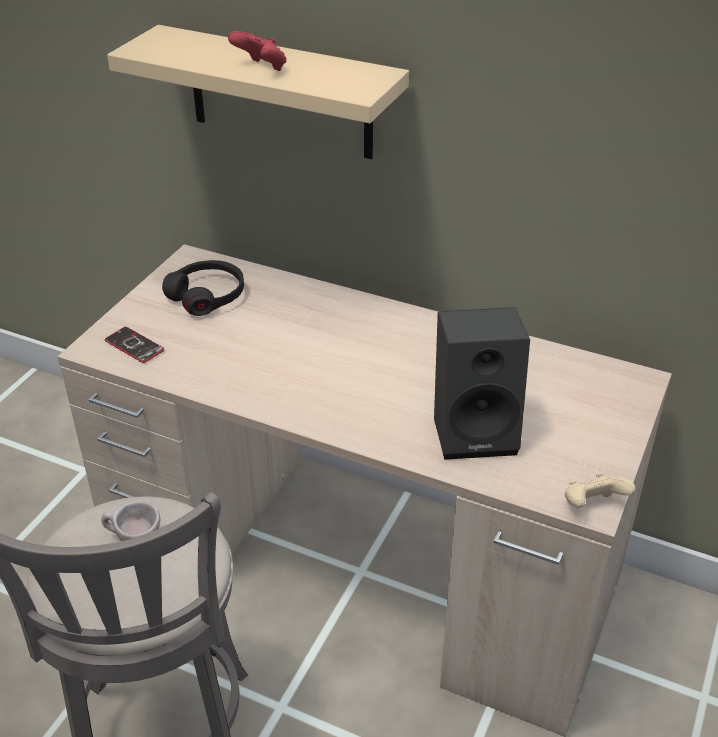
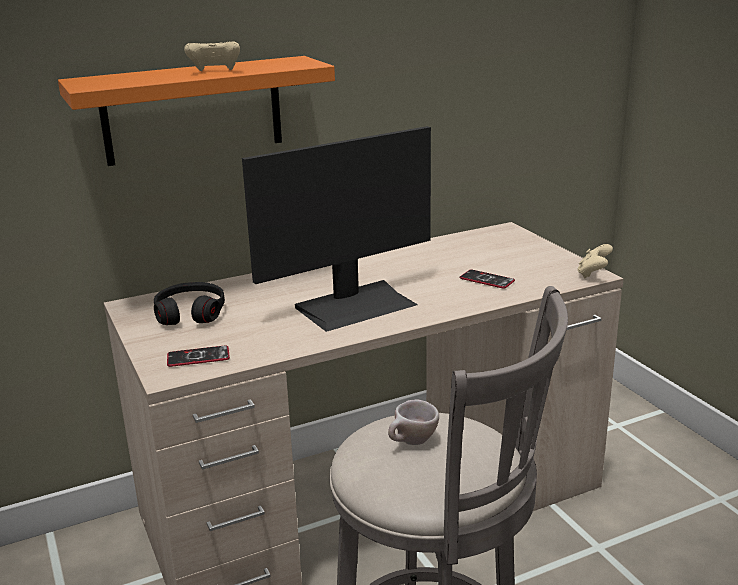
camera: 50 degrees left, 15 degrees down
beige shelf [107,25,409,159] -> orange shelf [58,56,335,166]
red game controller [228,31,287,71] -> beige game controller [184,41,240,71]
black speaker [434,307,530,460] -> phone [459,270,515,289]
none -> monitor [242,126,431,332]

